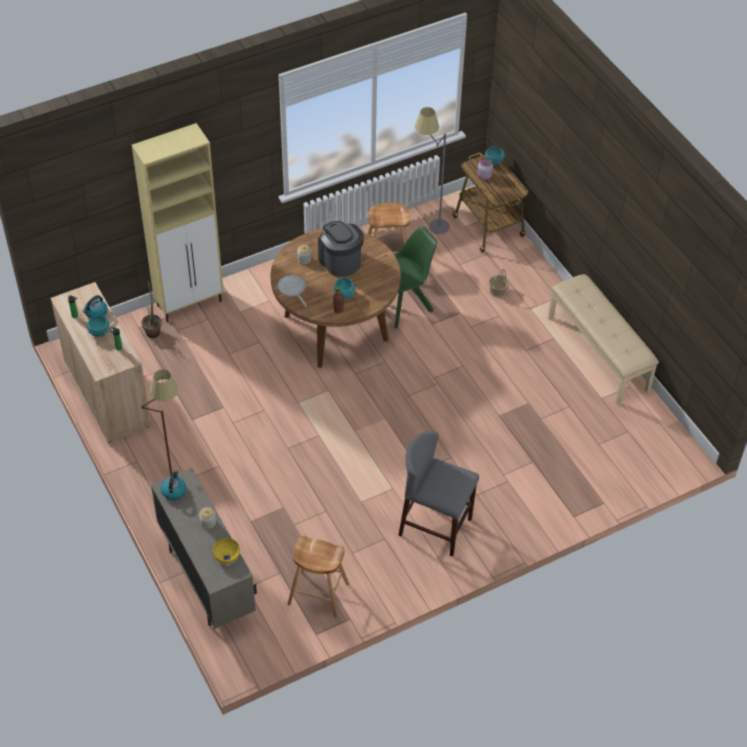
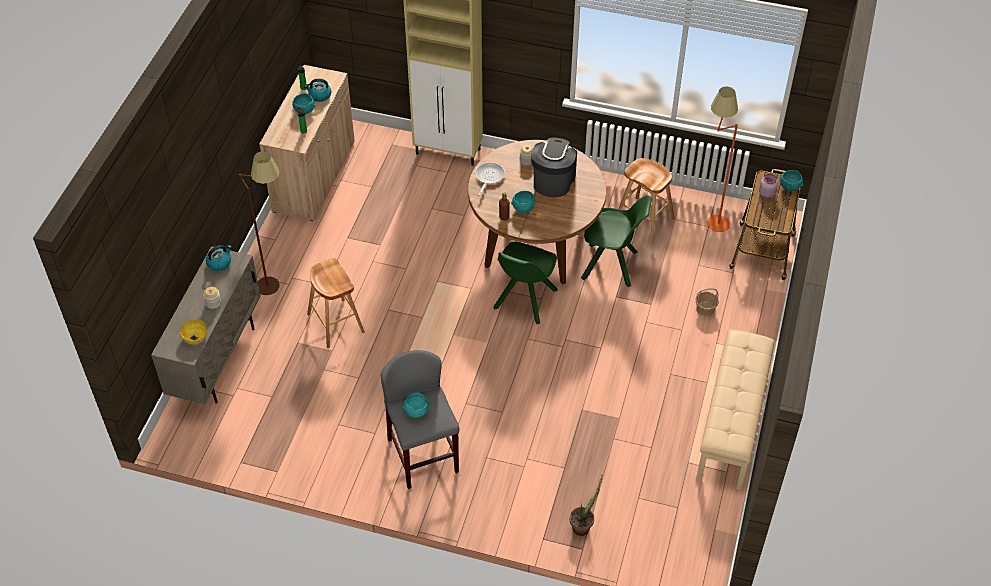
camera: 45 degrees right, 0 degrees up
potted plant [142,281,162,338] -> potted plant moved to [570,475,603,536]
brown stool [288,536,349,618] -> brown stool moved to [307,258,365,348]
grey floor lamp [415,107,450,234] -> orange floor lamp [707,87,738,232]
none -> turquoise bowl [402,392,429,418]
none -> green chair [493,241,558,324]

